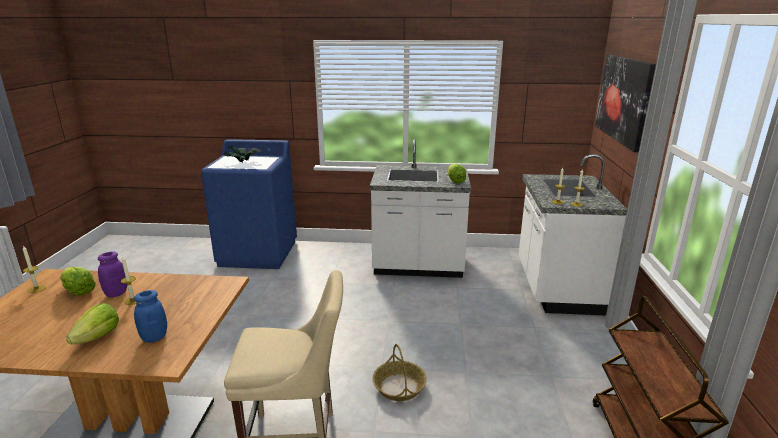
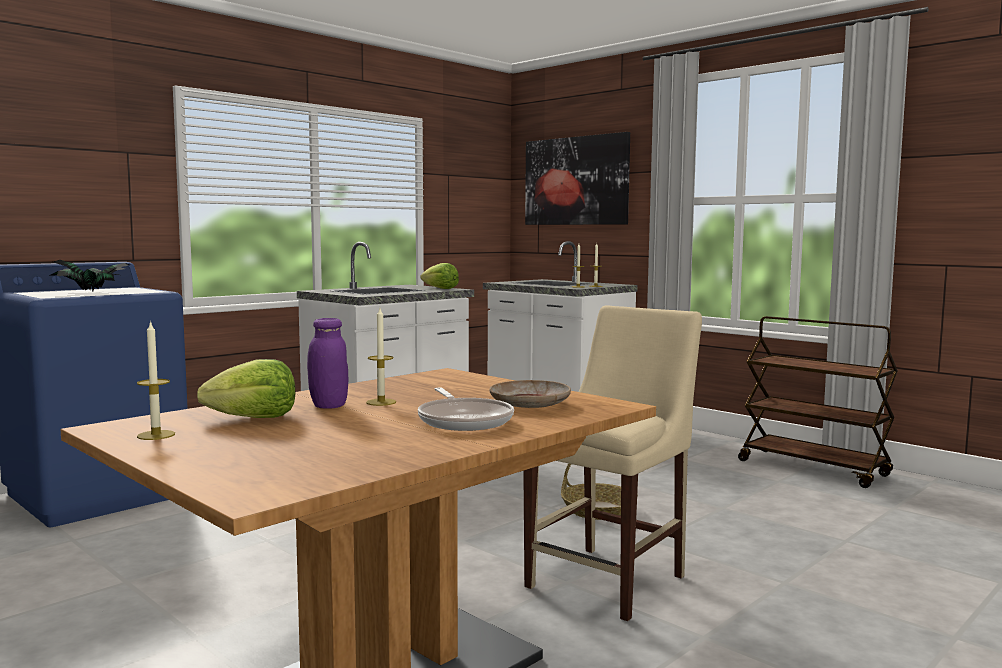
camera: 50 degrees left, 15 degrees down
lettuce [66,303,119,345] -> frying pan [418,388,514,431]
blue jar [134,290,167,343] -> beige plate [489,380,571,408]

